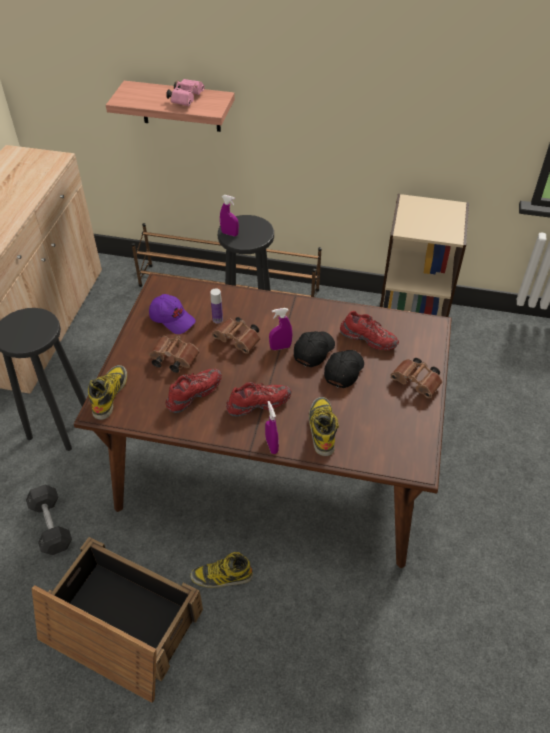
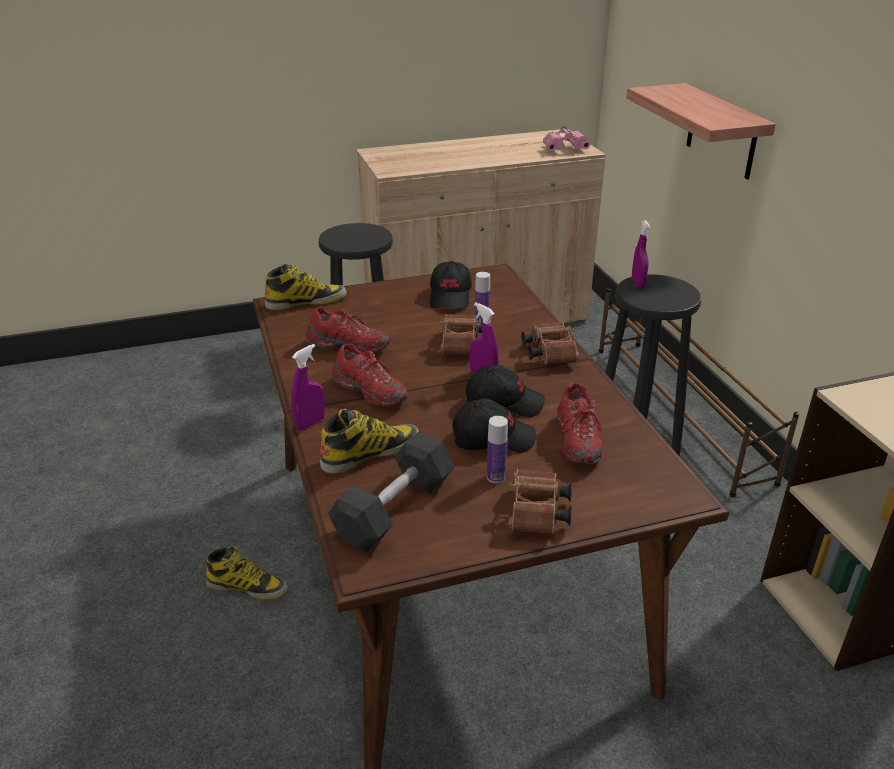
camera: 60 degrees right, 15 degrees down
grey dumbbell [26,484,72,555] -> grey dumbbell moved to [328,431,455,552]
crate [32,537,203,703] -> none
purple cap [149,294,196,334] -> black cap [430,261,472,309]
brown binoculars [149,335,199,373] -> brown binoculars moved to [521,321,579,364]
pink binoculars [166,79,205,106] -> pink binoculars moved to [543,126,590,151]
boot [190,552,253,588] -> boot turned 135 degrees clockwise [205,546,288,600]
none -> bottle [487,416,508,483]

